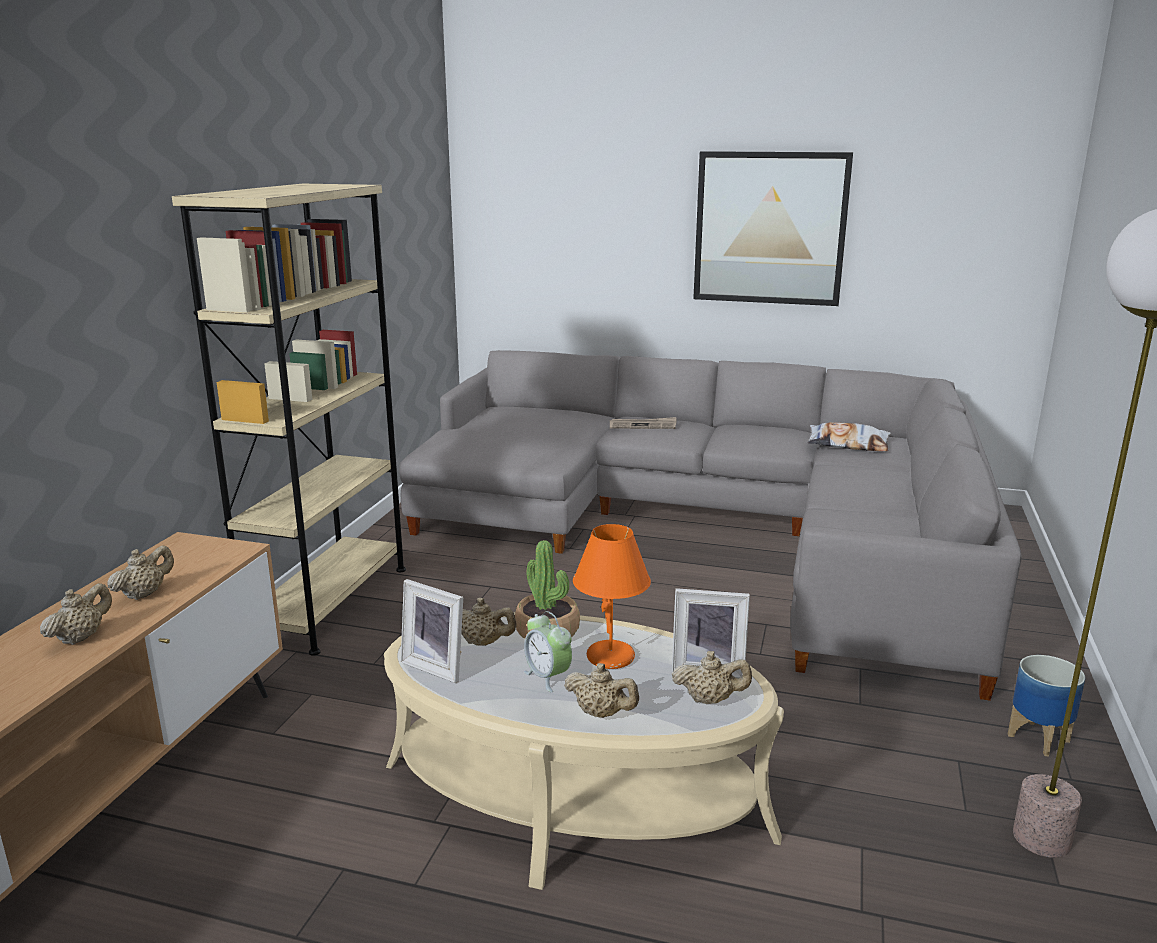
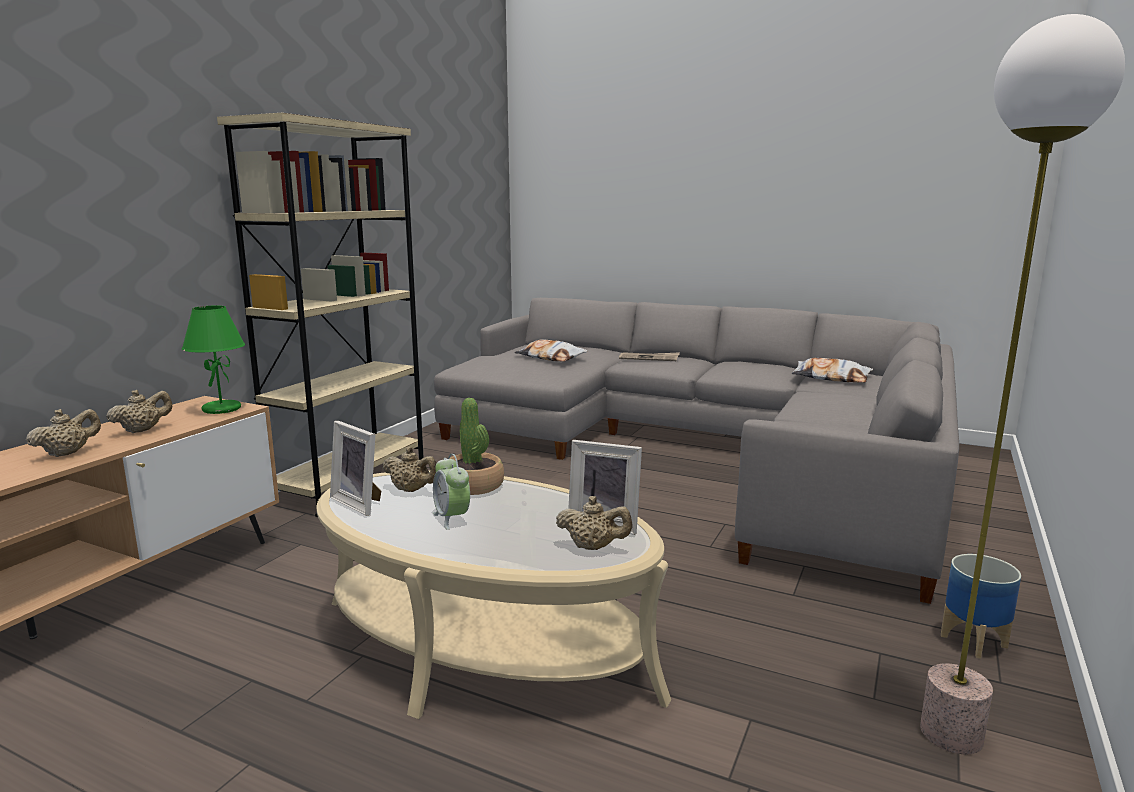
camera: 10 degrees right, 5 degrees down
beige teapot [564,663,639,718] -> none
orange table lamp [573,524,651,669] -> none
picture [693,151,853,306] -> none
none -> green table lamp [182,305,245,414]
none -> pillow [514,339,588,361]

